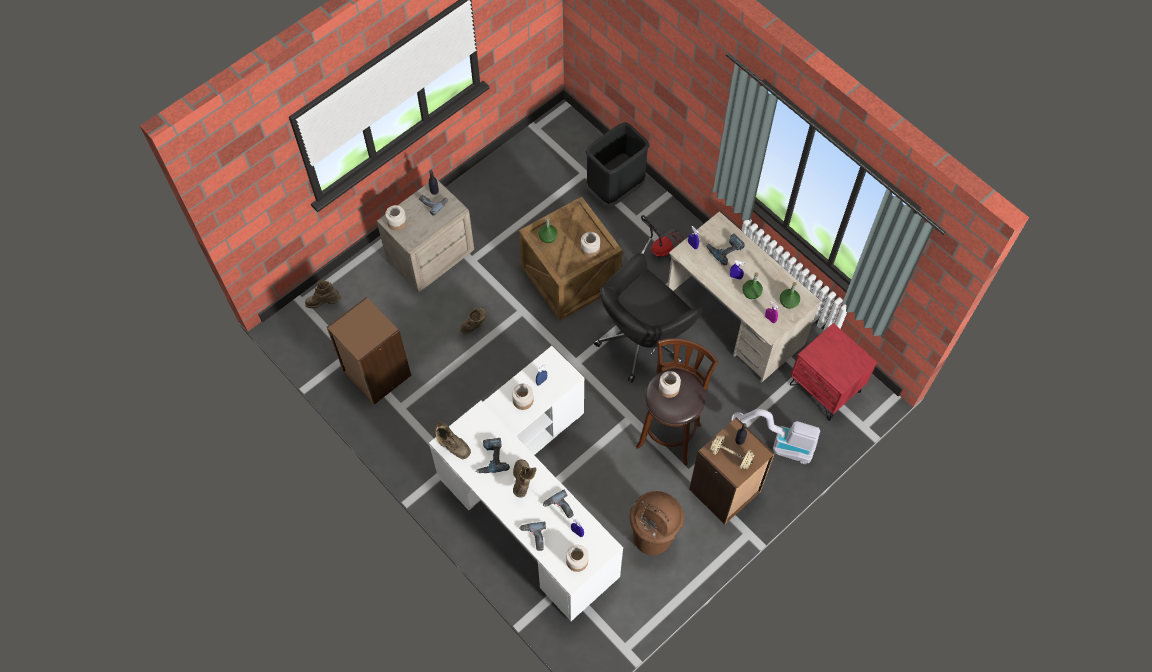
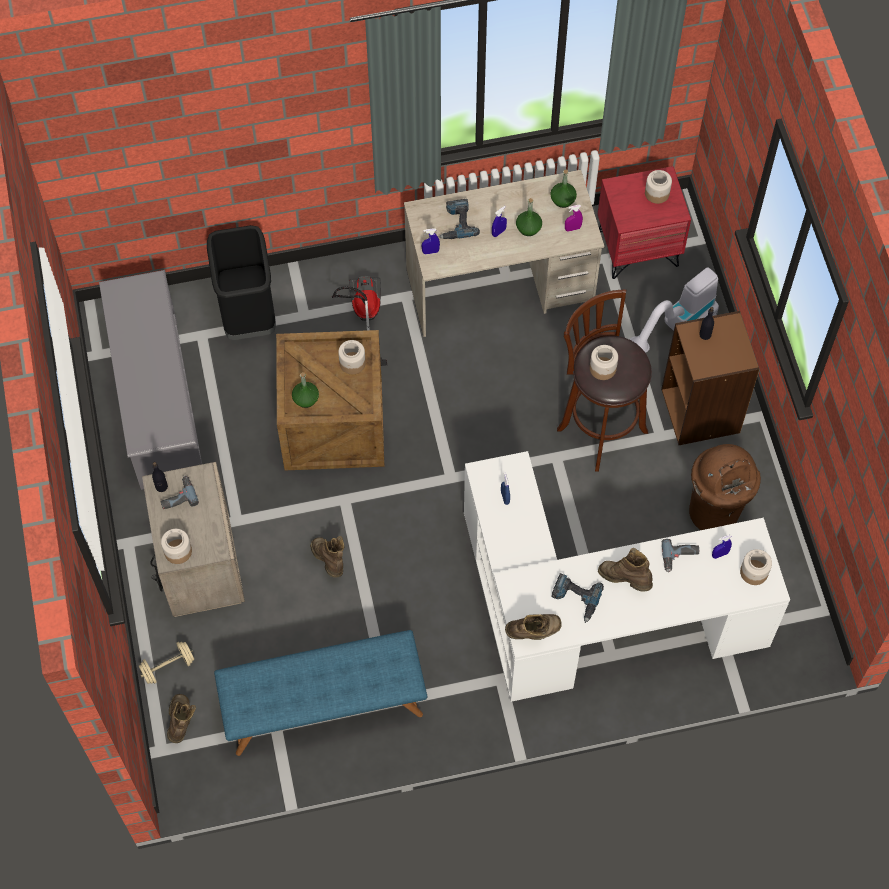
camera: 60 degrees left, 0 degrees up
brown boot [305,280,342,308] -> brown boot turned 150 degrees clockwise [167,694,196,743]
brown bookcase [327,297,411,405] -> blue bench [214,630,428,756]
jar [512,384,533,410] -> jar moved to [645,170,672,204]
power drill [519,522,546,551] -> none
black office chair [594,253,703,382] -> none
beige dumbbell [710,435,754,469] -> beige dumbbell moved to [139,642,194,684]
none -> grey shoe rack [99,270,202,490]

